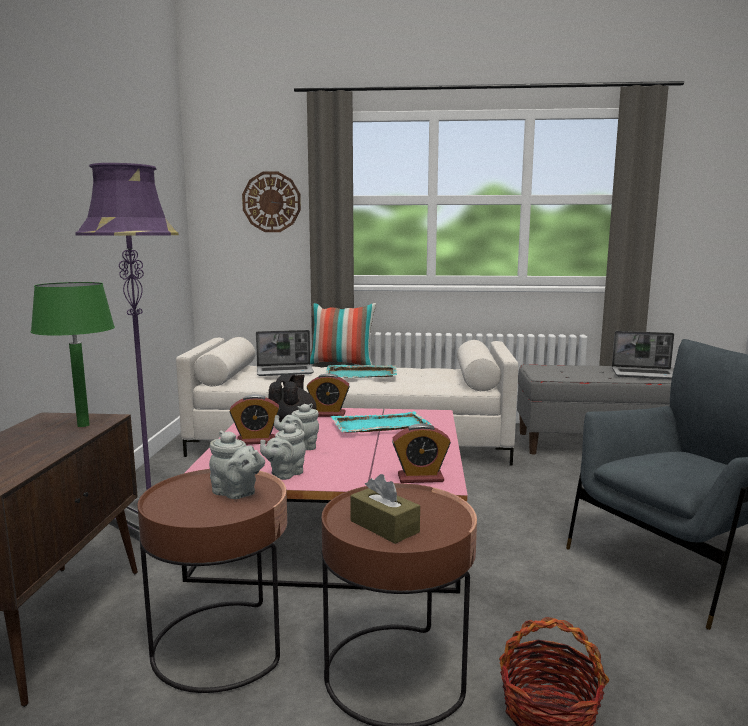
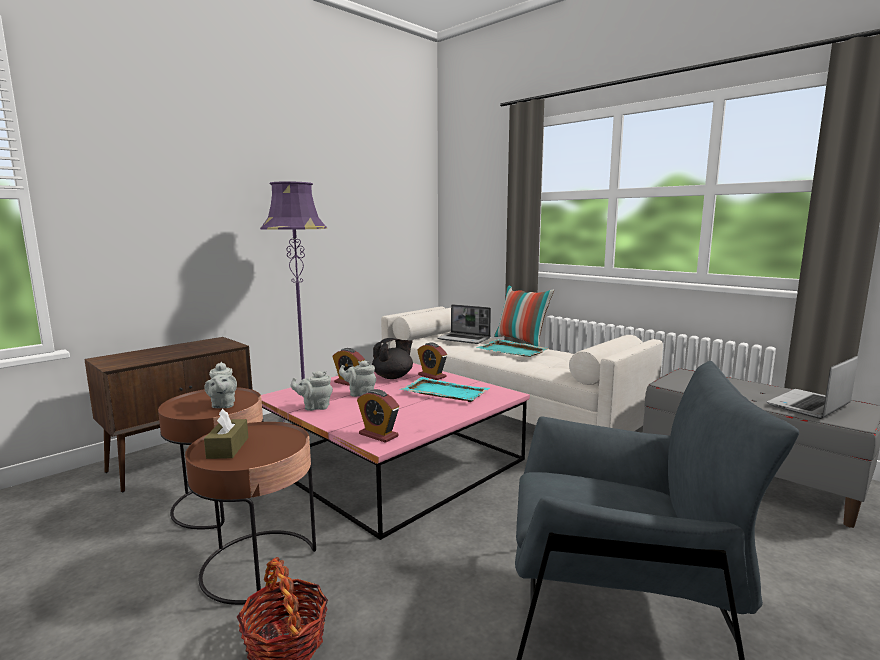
camera: 40 degrees right, 0 degrees up
green table lamp [31,282,115,427] -> none
wall clock [242,171,301,232] -> none
laptop [612,331,674,379] -> laptop turned 90 degrees clockwise [767,356,858,419]

